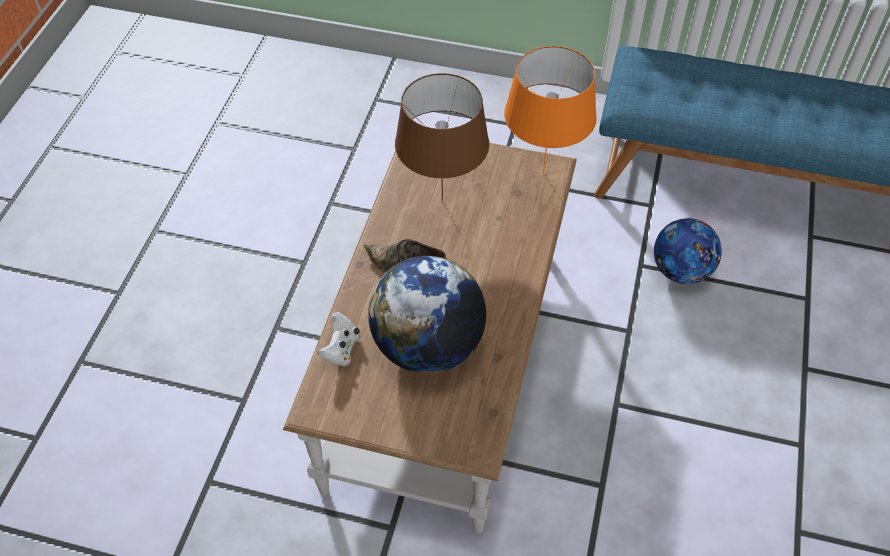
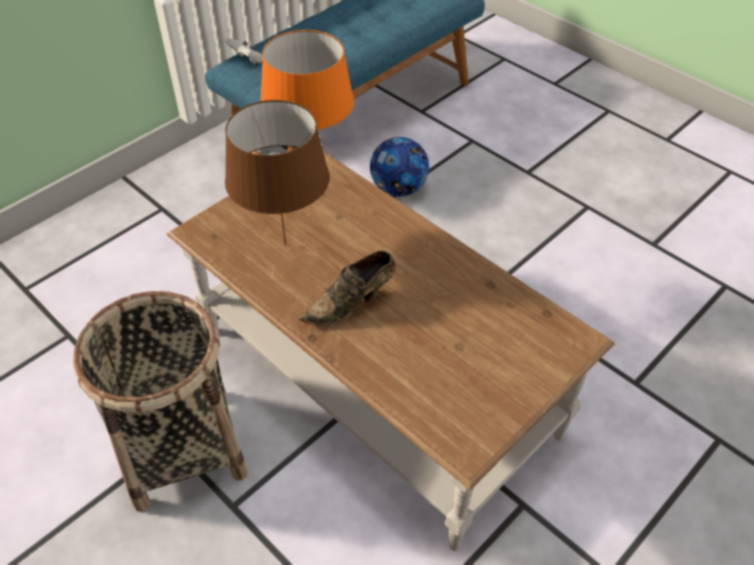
camera: 60 degrees left, 5 degrees down
white game controller [318,312,360,366] -> white game controller moved to [226,38,263,64]
globe [368,255,486,374] -> none
none -> basket [73,291,248,512]

